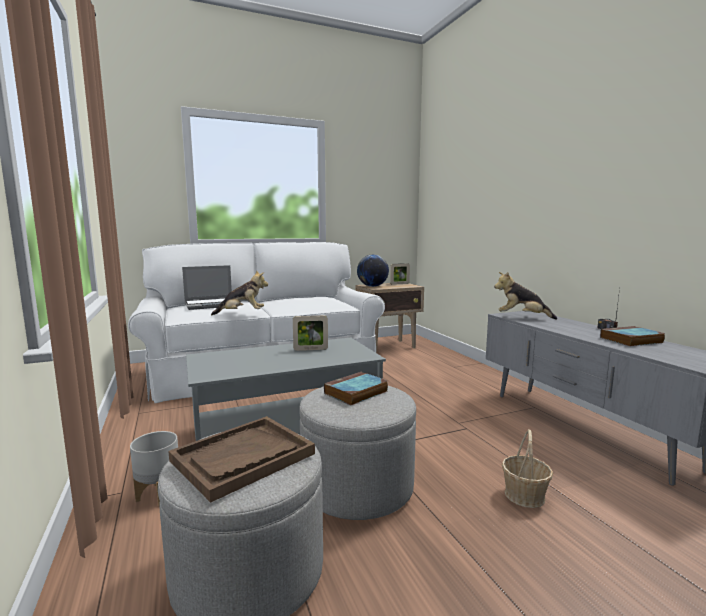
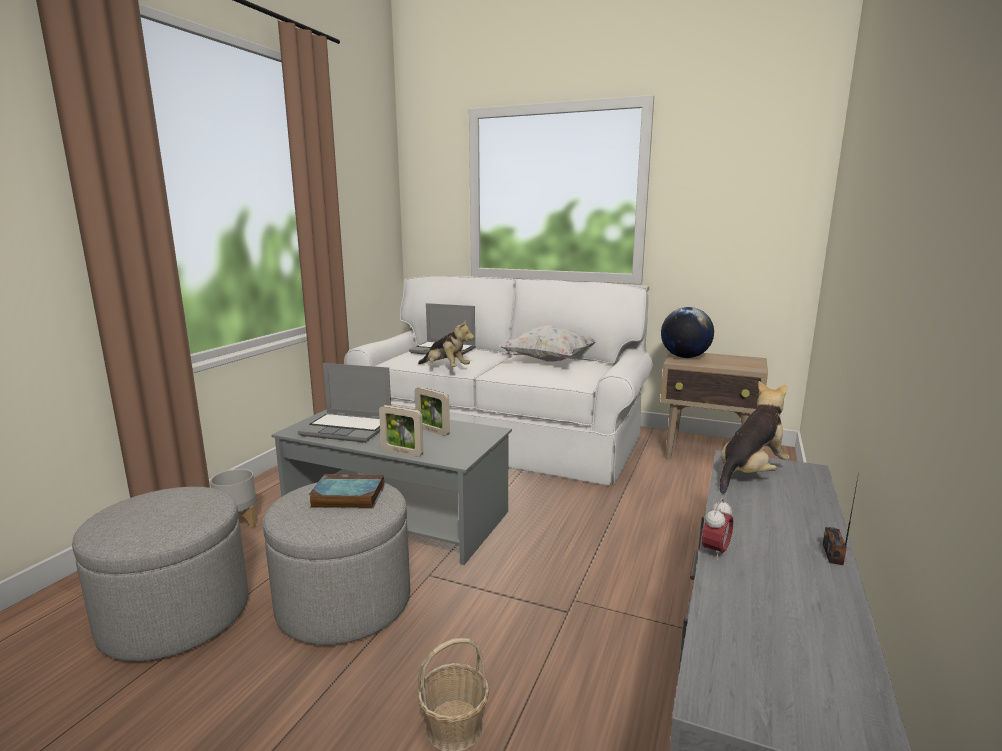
camera: 45 degrees right, 5 degrees up
brown tray [169,416,315,503] -> none
picture frame [390,263,410,285] -> picture frame moved to [379,405,423,457]
plush toy [494,272,557,320] -> plush toy turned 75 degrees clockwise [720,381,790,494]
book [600,326,666,346] -> none
none -> laptop [298,363,391,443]
none -> white pillow [499,325,596,362]
none -> alarm clock [702,498,734,561]

